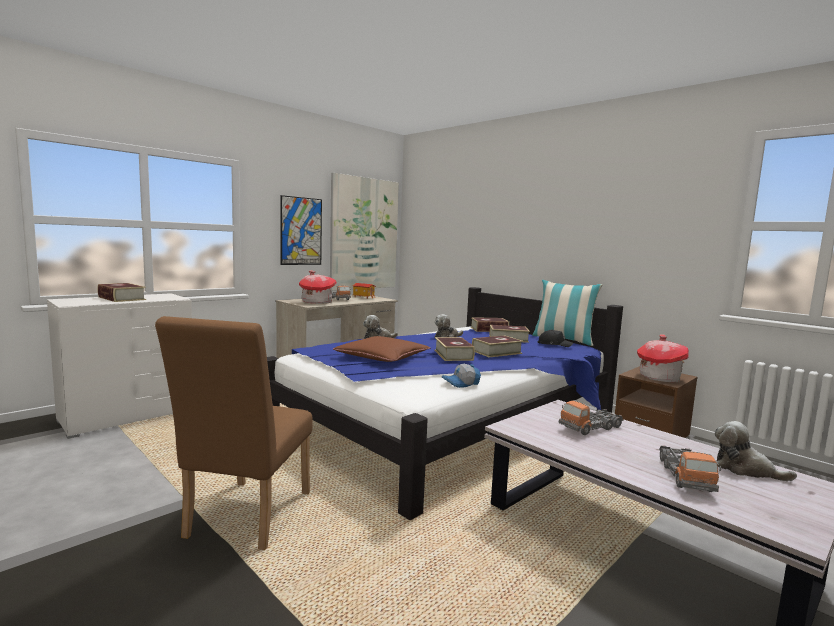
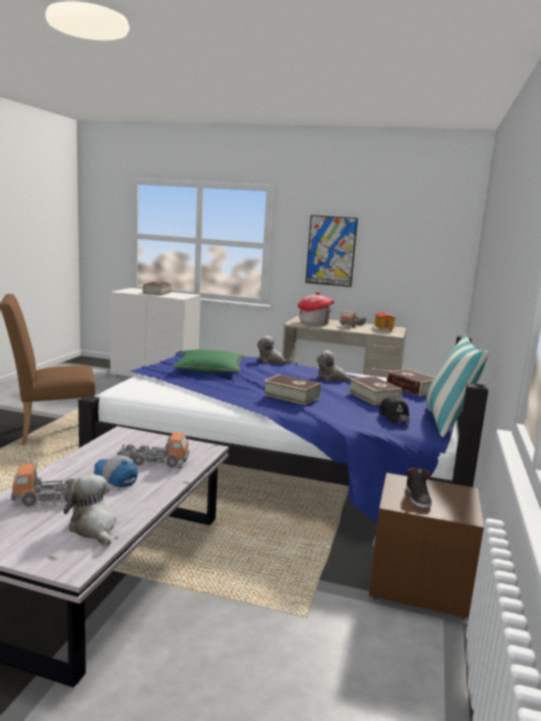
camera: 60 degrees right, 5 degrees up
picture [330,173,399,291] -> none
brown pillow [333,336,430,362] -> green pillow [172,349,245,373]
book [434,337,475,361] -> none
cap [442,364,481,388] -> cap moved to [94,455,138,487]
toy truck [558,400,624,435] -> toy truck turned 150 degrees clockwise [117,432,189,467]
toy house [637,334,689,383] -> black shoe [406,468,432,508]
plush toy [715,421,797,481] -> plush toy turned 45 degrees counterclockwise [64,474,116,546]

